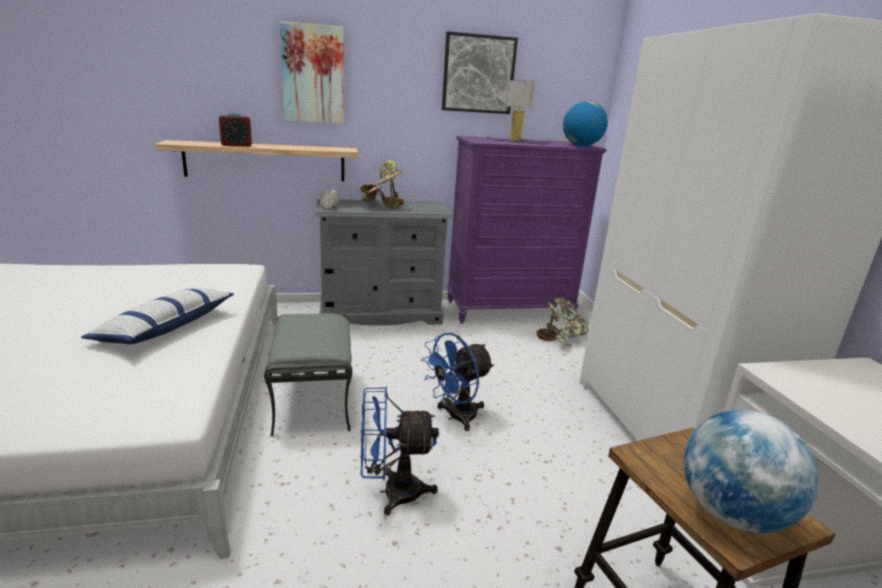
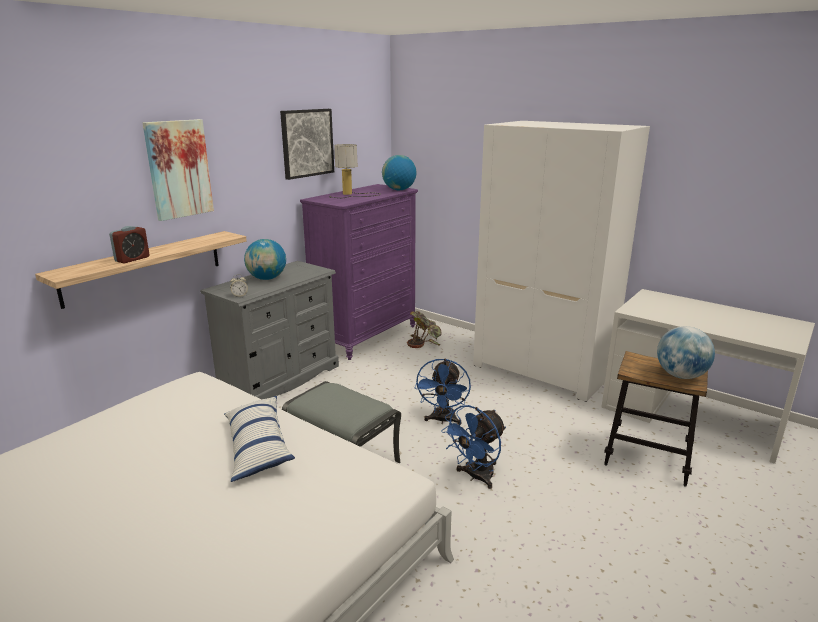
camera: 40 degrees left, 0 degrees up
potted plant [361,160,404,208] -> globe [244,239,286,280]

